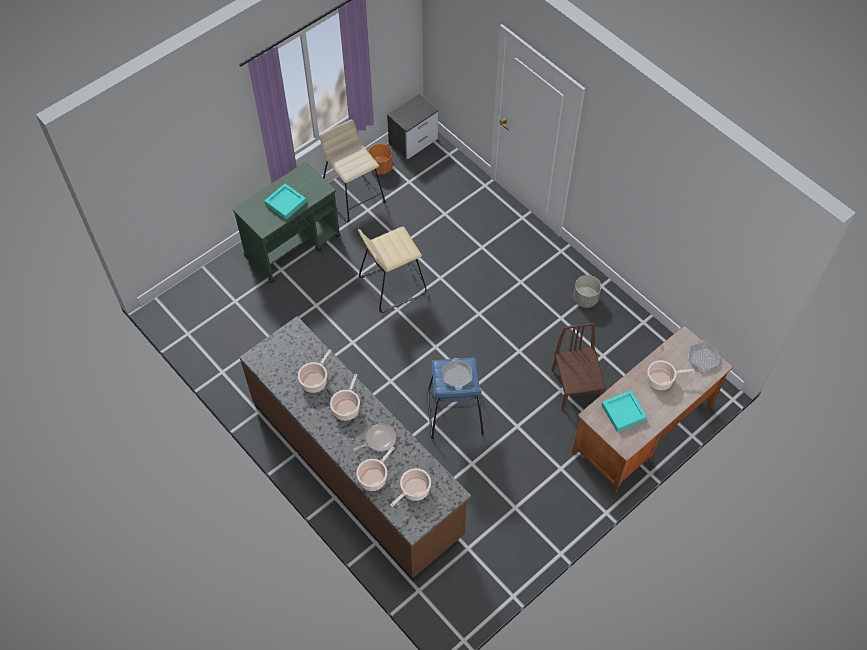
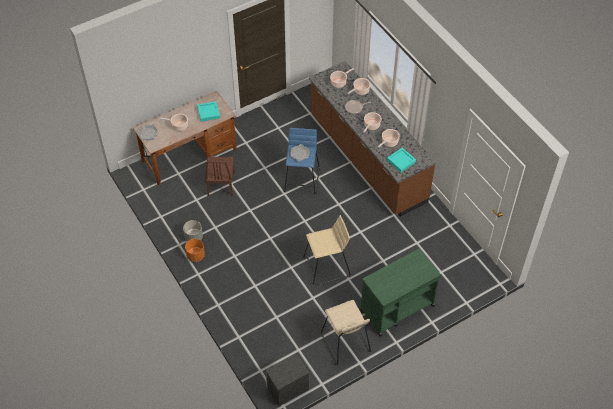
camera: 170 degrees left, 5 degrees down
turquoise tray [265,184,306,220] -> turquoise tray moved to [387,148,416,173]
orange planter [368,144,393,175] -> orange planter moved to [185,239,205,262]

